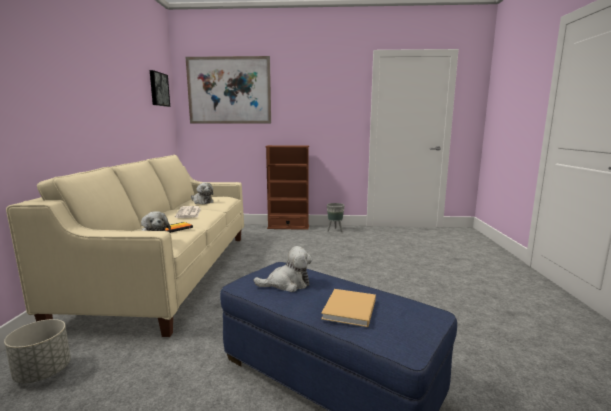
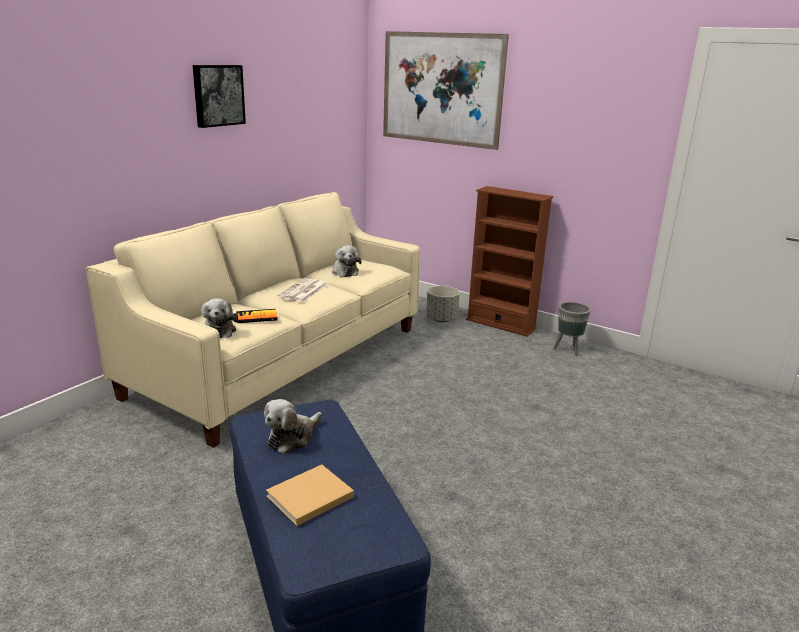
camera: 30 degrees right, 10 degrees up
grey planter [4,319,71,383] -> grey planter moved to [426,286,460,322]
picture [150,70,170,107] -> picture moved to [193,65,246,128]
plush toy [254,246,313,292] -> plush toy turned 105 degrees clockwise [264,399,322,454]

